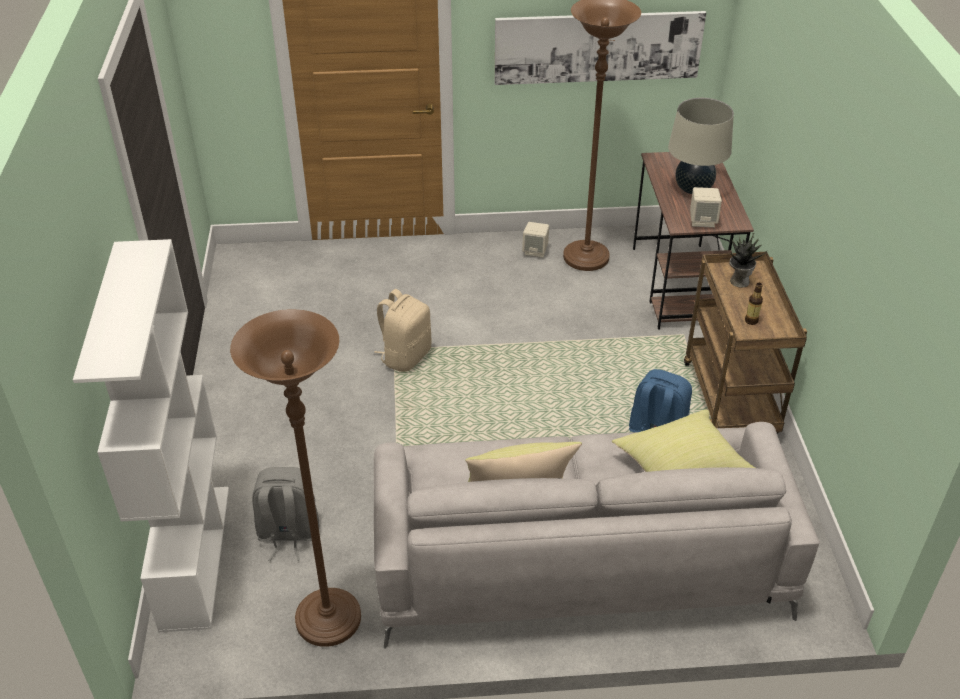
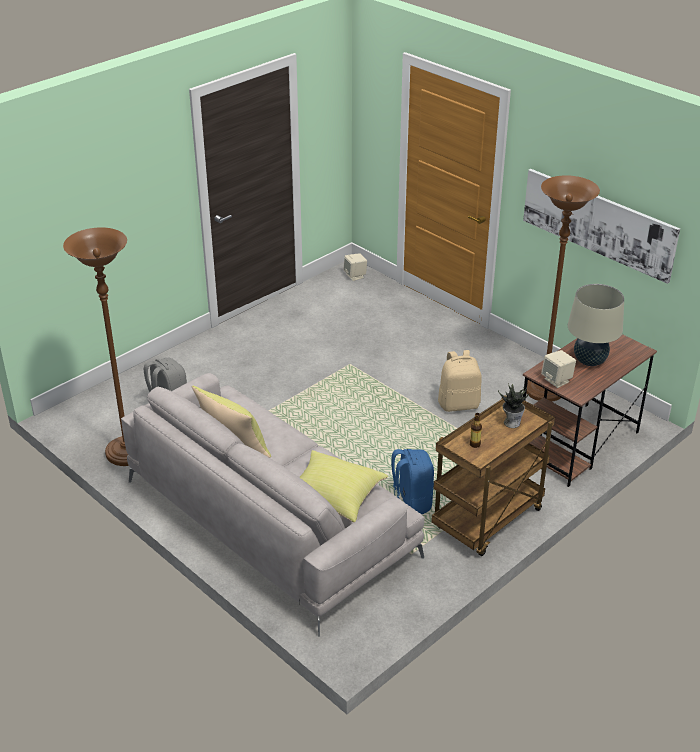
camera: 50 degrees right, 5 degrees down
white bookcase [73,239,229,632] -> none
beige backpack [374,289,431,372] -> beige backpack moved to [438,350,482,412]
beige speaker [522,222,549,258] -> beige speaker moved to [343,253,367,281]

